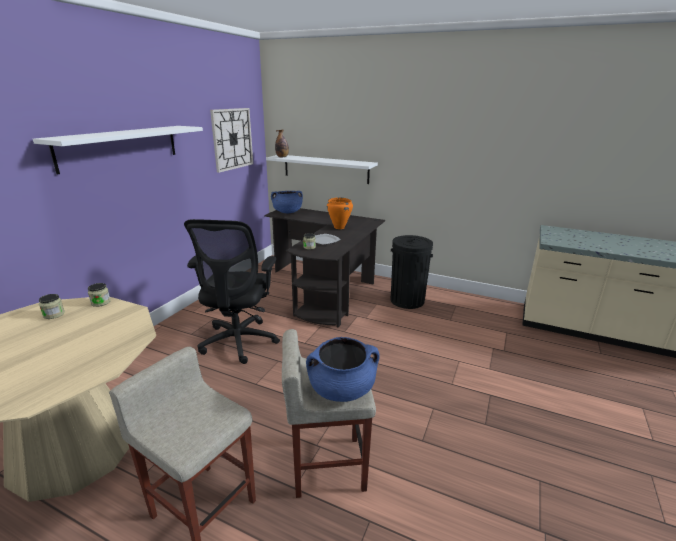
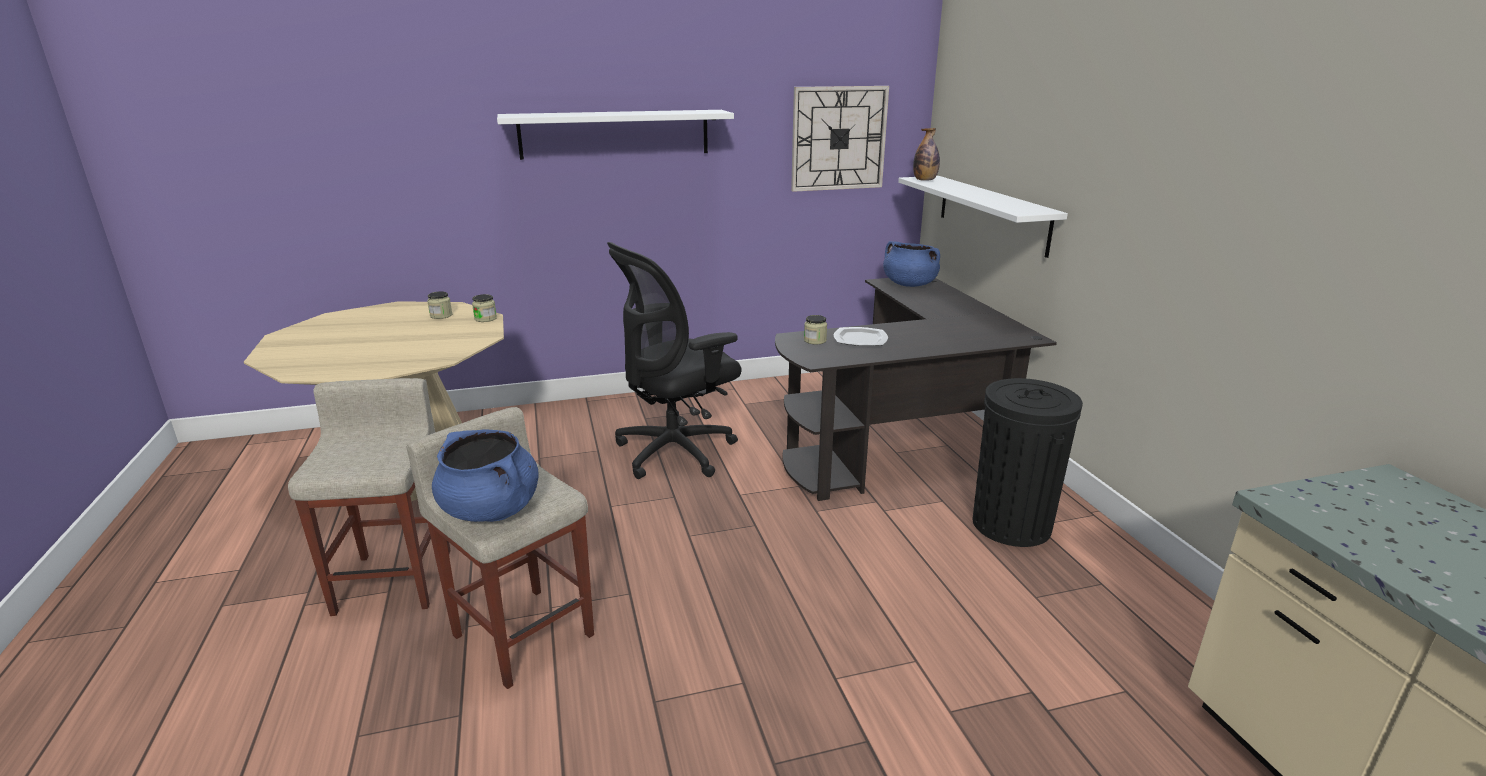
camera: 50 degrees right, 0 degrees up
orange cooking pot [327,197,353,229] -> none

